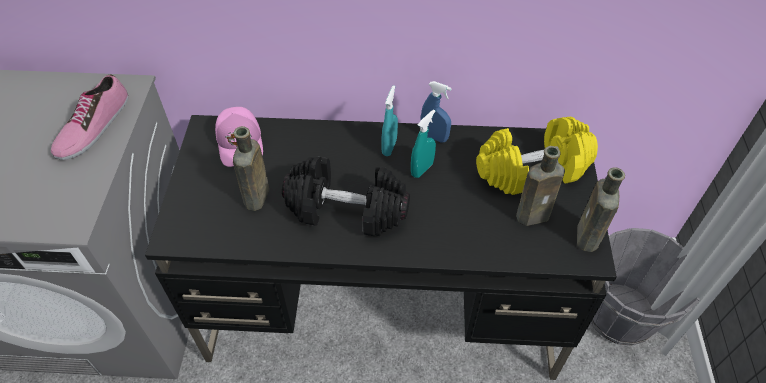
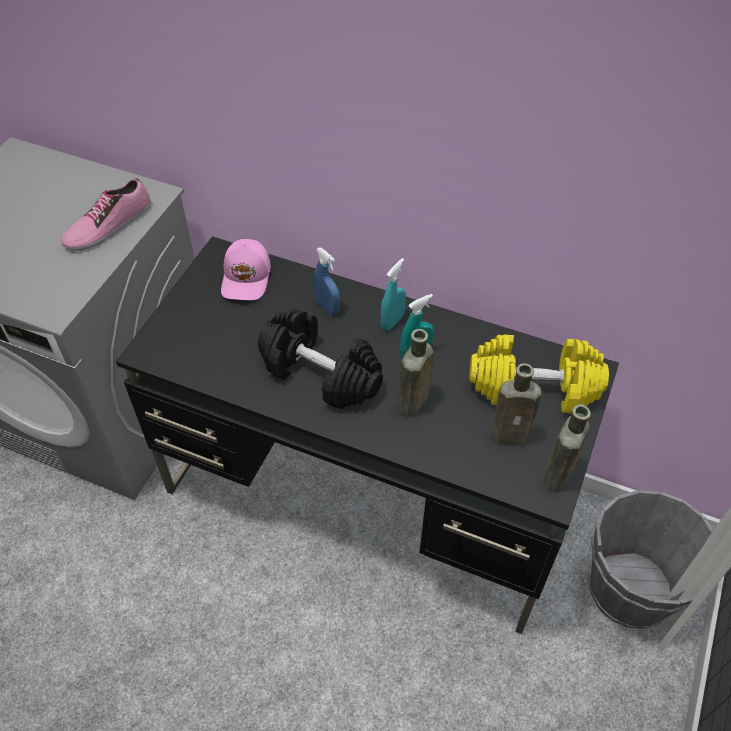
camera: 20 degrees right, 0 degrees up
brown bottle [233,126,269,211] -> brown bottle moved to [398,329,433,417]
blue spray bottle [421,81,452,143] -> blue spray bottle moved to [314,247,340,315]

